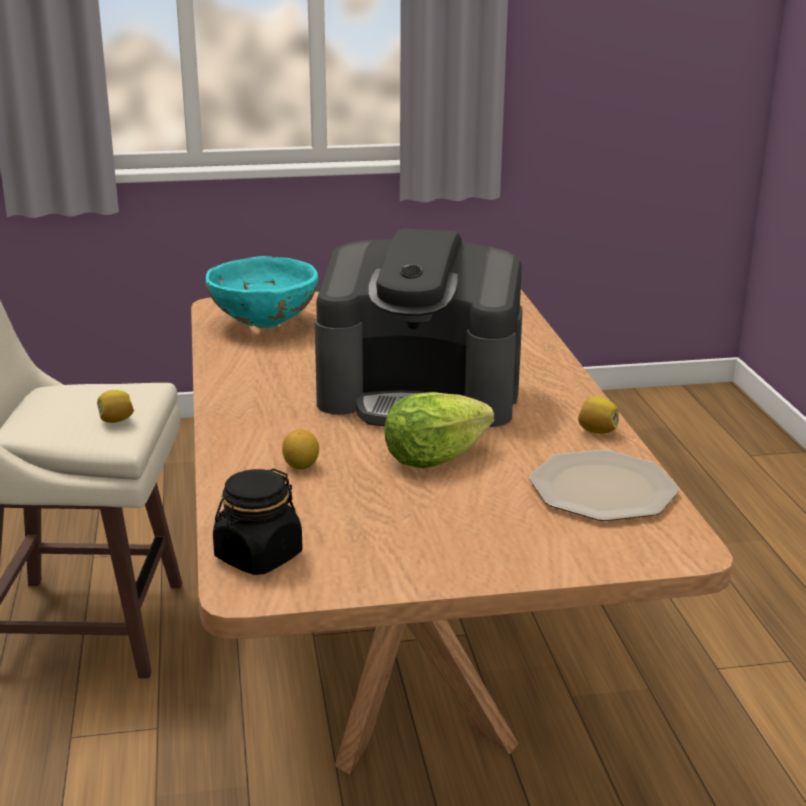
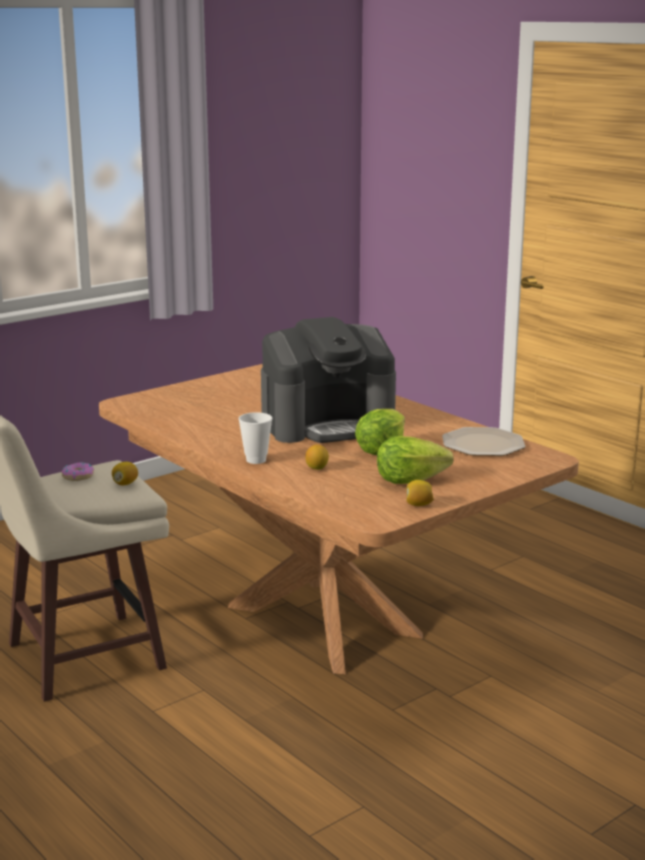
camera: 30 degrees left, 5 degrees down
turquoise bowl [206,256,318,328] -> none
black jar [213,468,302,575] -> none
lemon [578,396,619,434] -> lemon moved to [406,480,434,506]
none -> donut [61,462,94,481]
none -> cup [239,412,272,464]
none -> lettuce [377,436,454,484]

